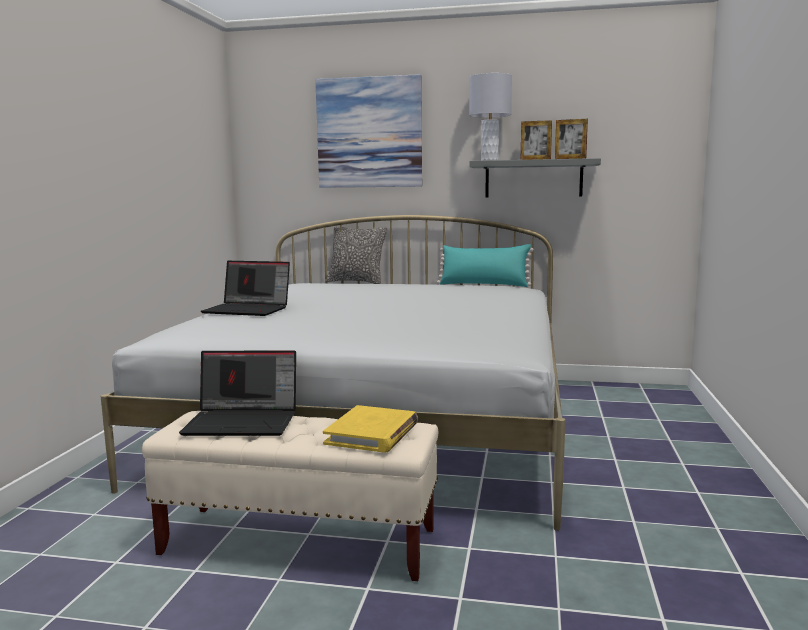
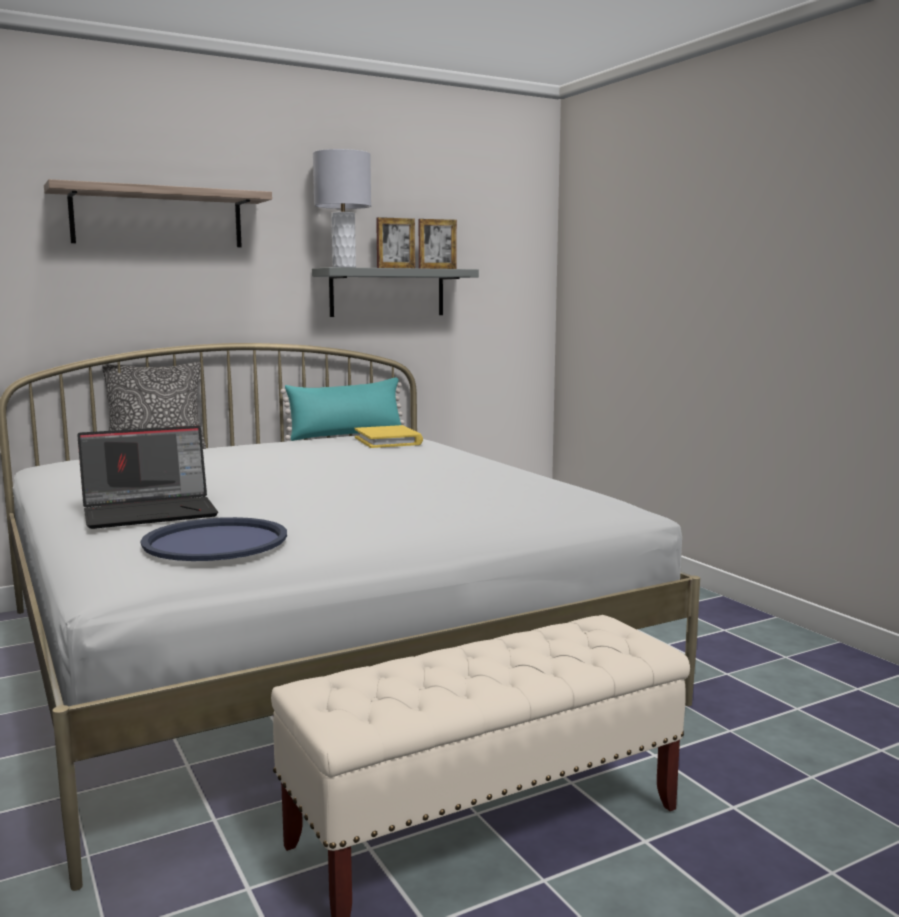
camera: 40 degrees left, 0 degrees up
laptop [179,350,296,436] -> none
picture [315,74,422,188] -> shelf [44,179,272,247]
yellow book [323,405,418,453] -> yellow book moved to [355,425,423,448]
none -> blue tray [140,517,287,561]

